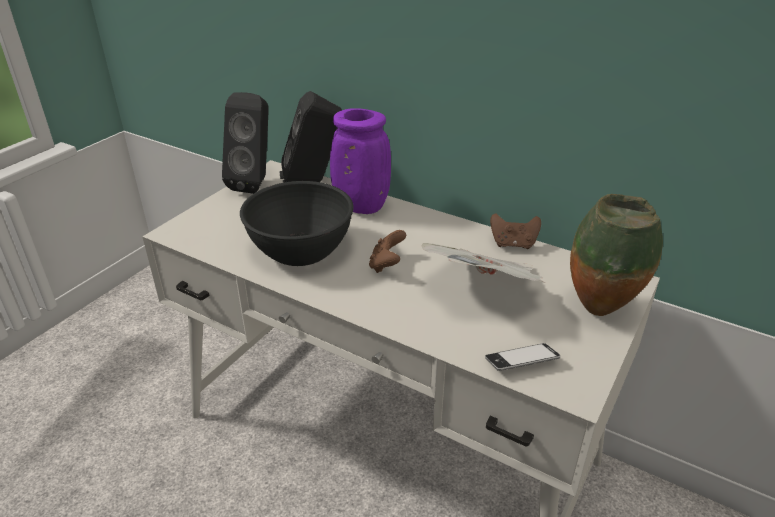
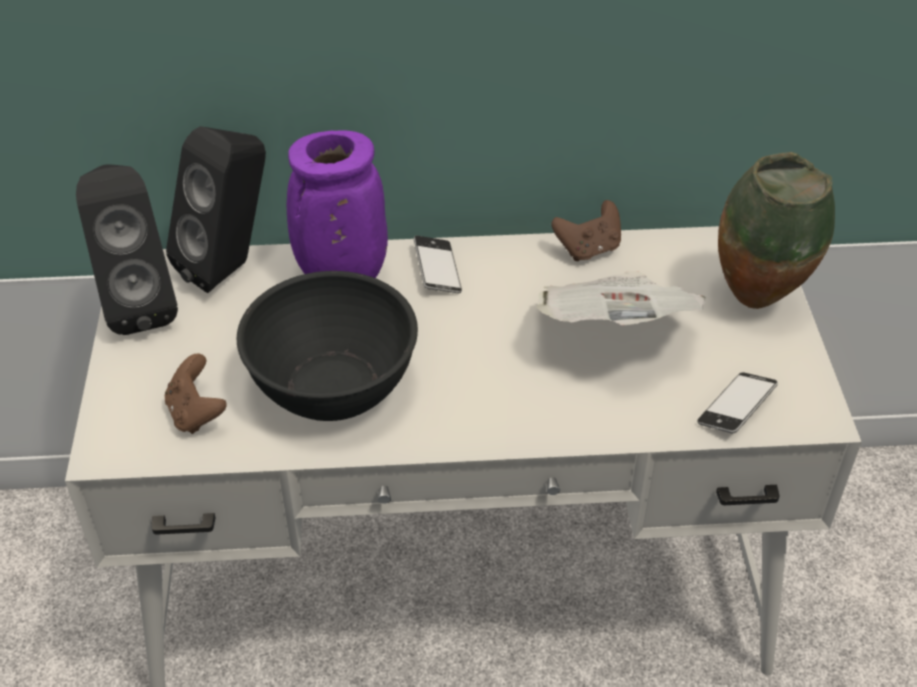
camera: 35 degrees left, 10 degrees up
brown game controller [369,230,406,273] -> brown game controller moved to [165,354,227,434]
none -> phone [414,236,462,294]

